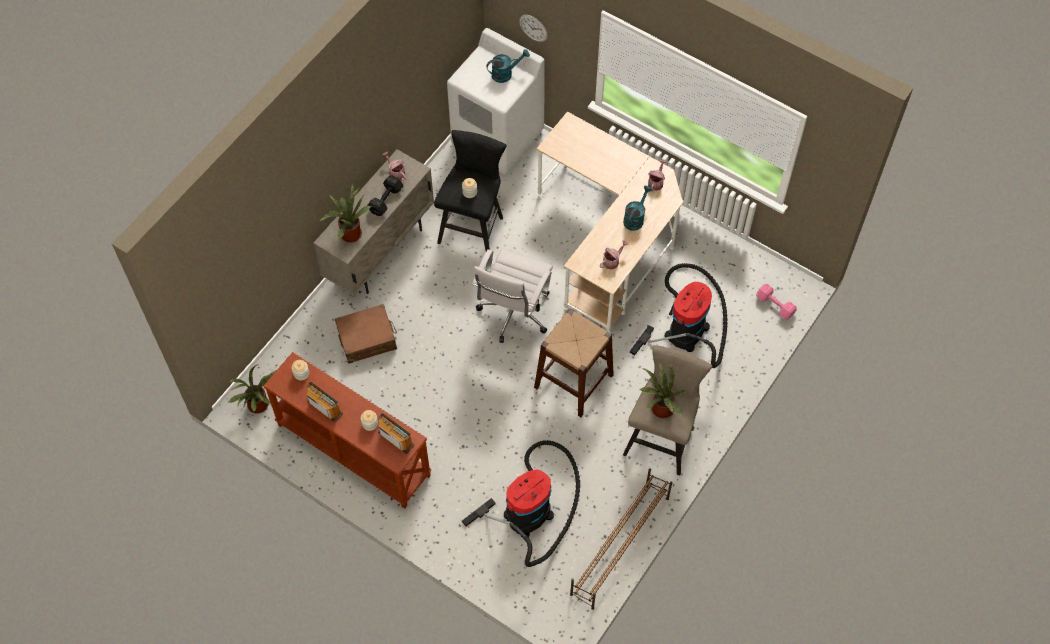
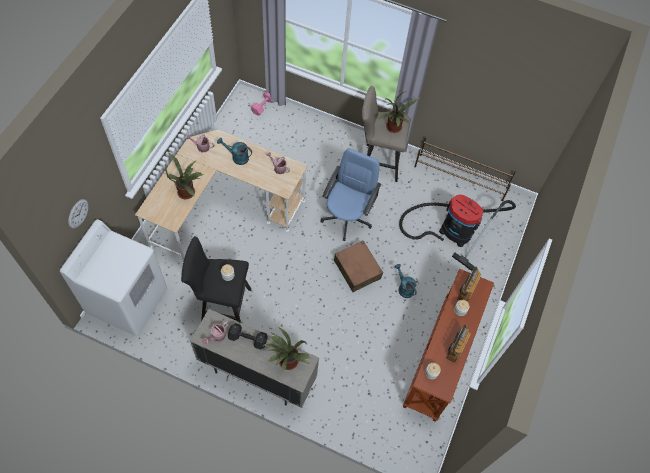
camera: 105 degrees left, 0 degrees up
potted plant [228,364,276,414] -> potted plant moved to [165,153,204,199]
brown suitcase [335,304,397,364] -> brown suitcase moved to [334,241,383,292]
white office chair [472,248,553,343] -> none
turquoise watering can [486,49,530,83] -> turquoise watering can moved to [395,264,417,298]
brown stool [534,309,614,417] -> blue office chair [320,148,381,241]
vacuum cleaner [630,263,728,368] -> none

